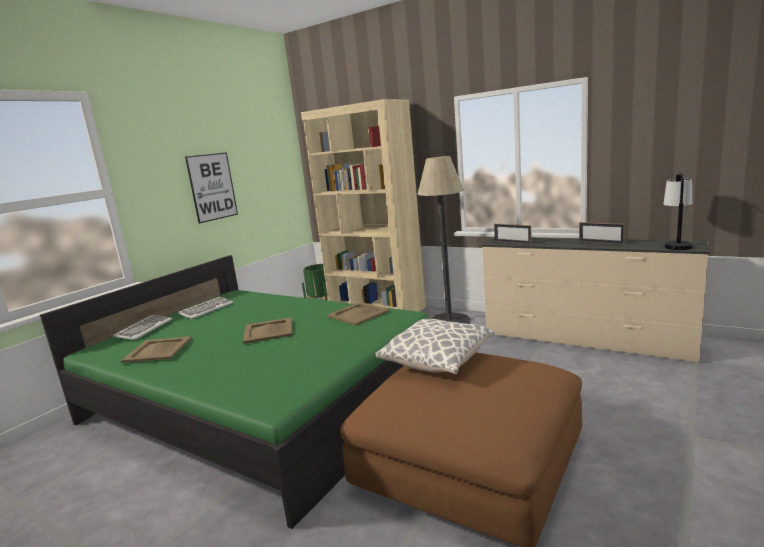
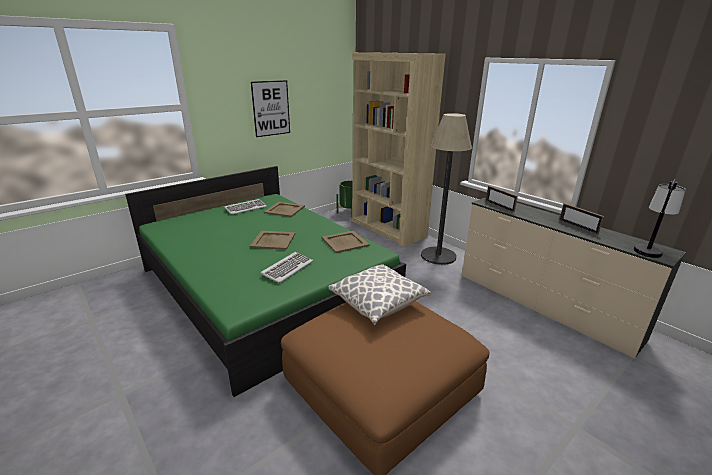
camera: 15 degrees right, 10 degrees up
keyboard [113,315,173,340] -> keyboard moved to [260,252,313,283]
beige tray [121,336,192,363] -> beige tray moved to [264,202,305,217]

